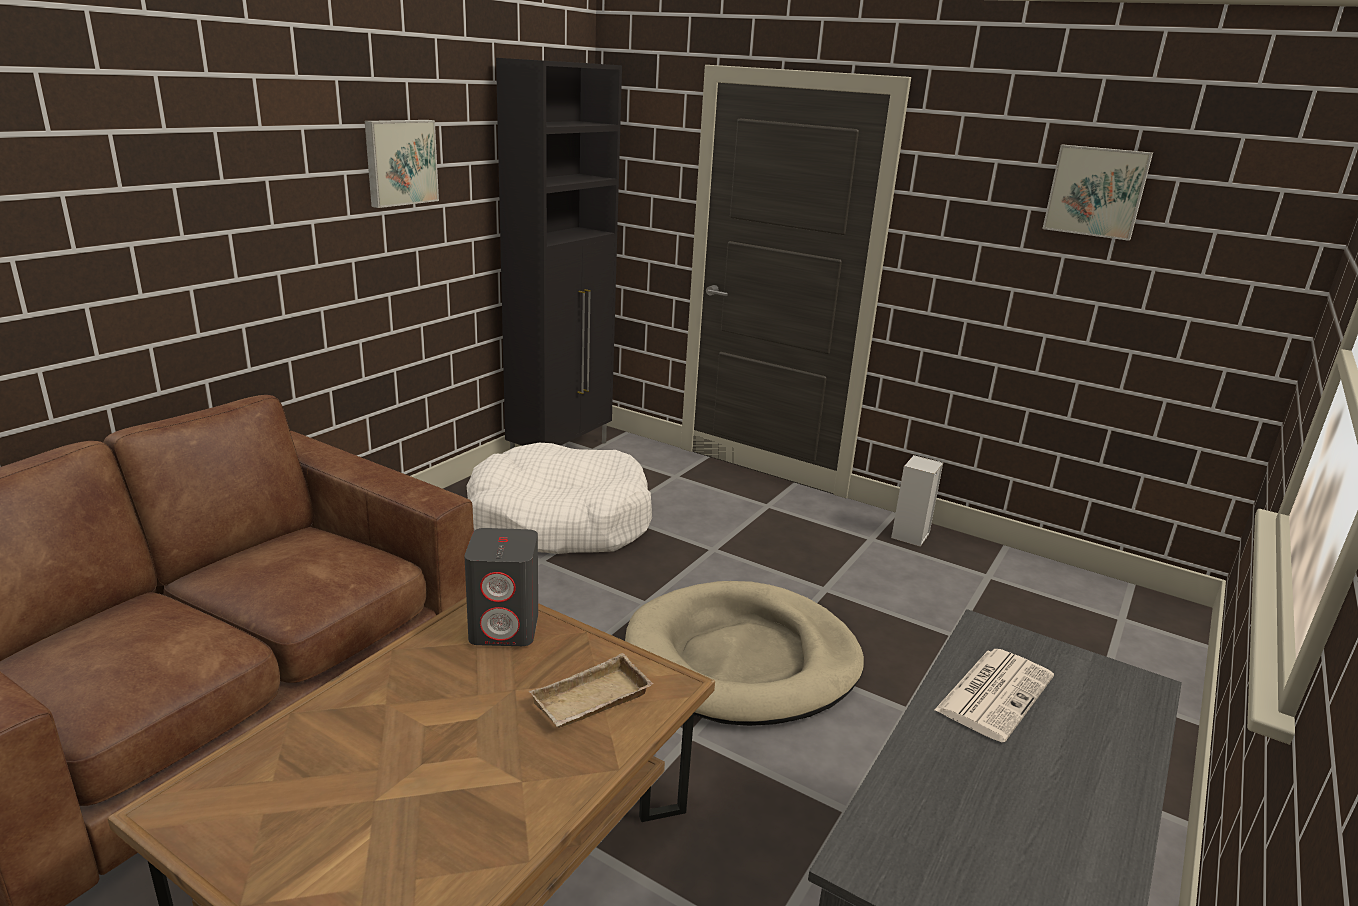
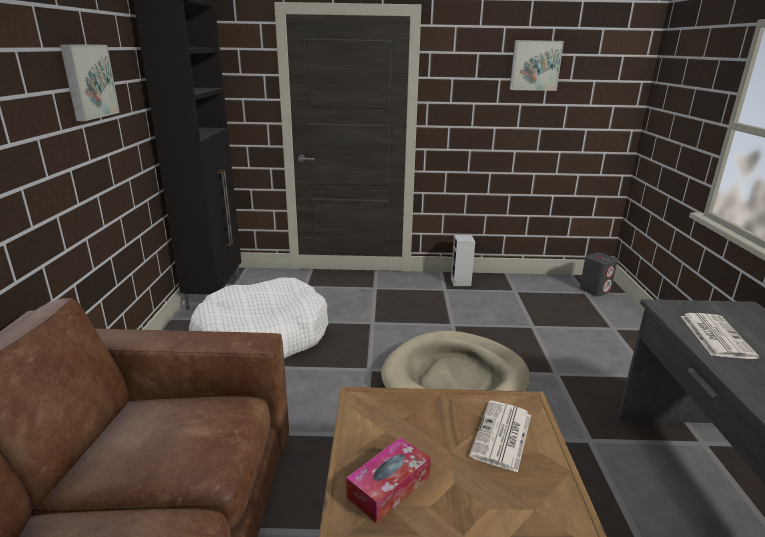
camera: 30 degrees left, 0 degrees up
grey speaker [464,528,538,646] -> grey speaker moved to [579,252,618,297]
beige tray [529,653,653,728] -> newspaper [469,401,531,473]
none -> tissue box [346,437,431,523]

